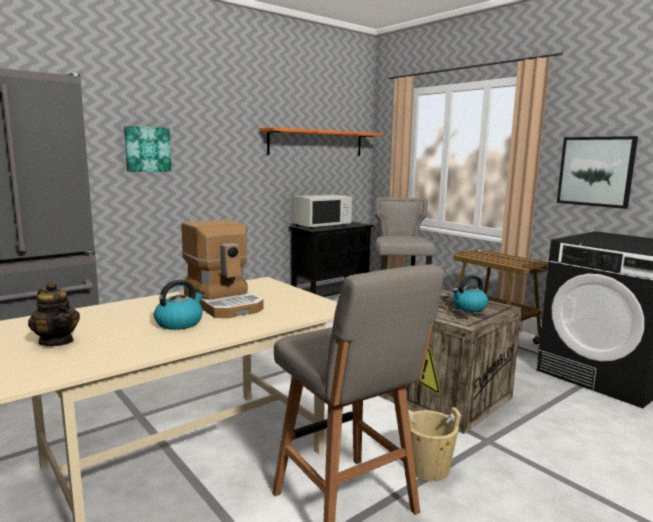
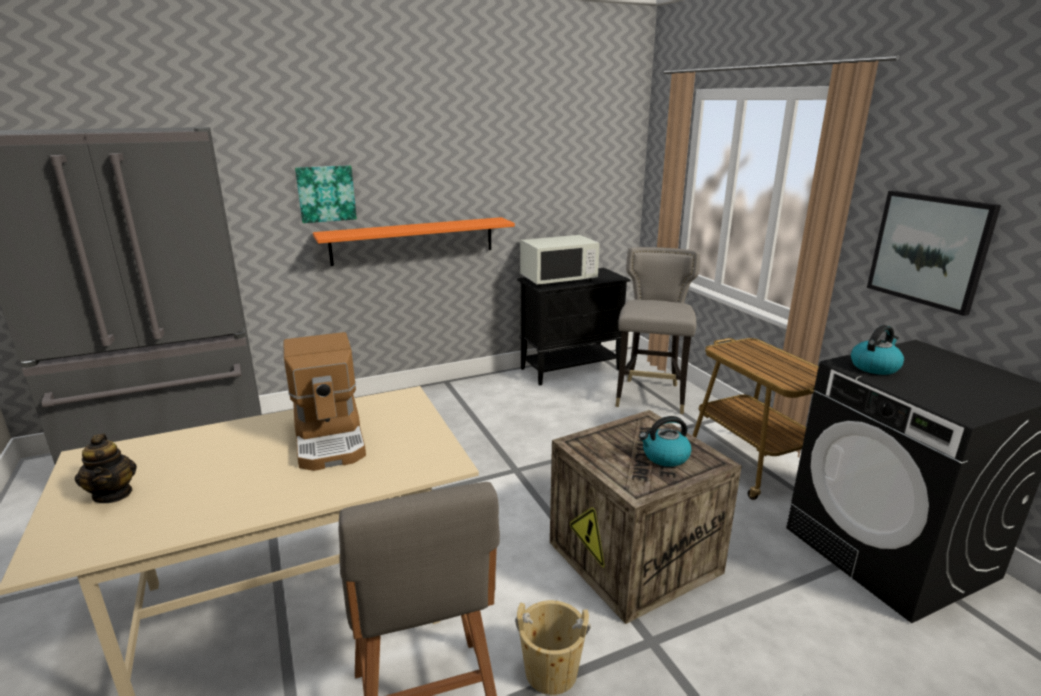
camera: 15 degrees right, 10 degrees up
kettle [154,280,204,330] -> kettle moved to [851,325,904,375]
orange shelf [259,127,382,156] -> orange shelf moved to [313,217,515,266]

